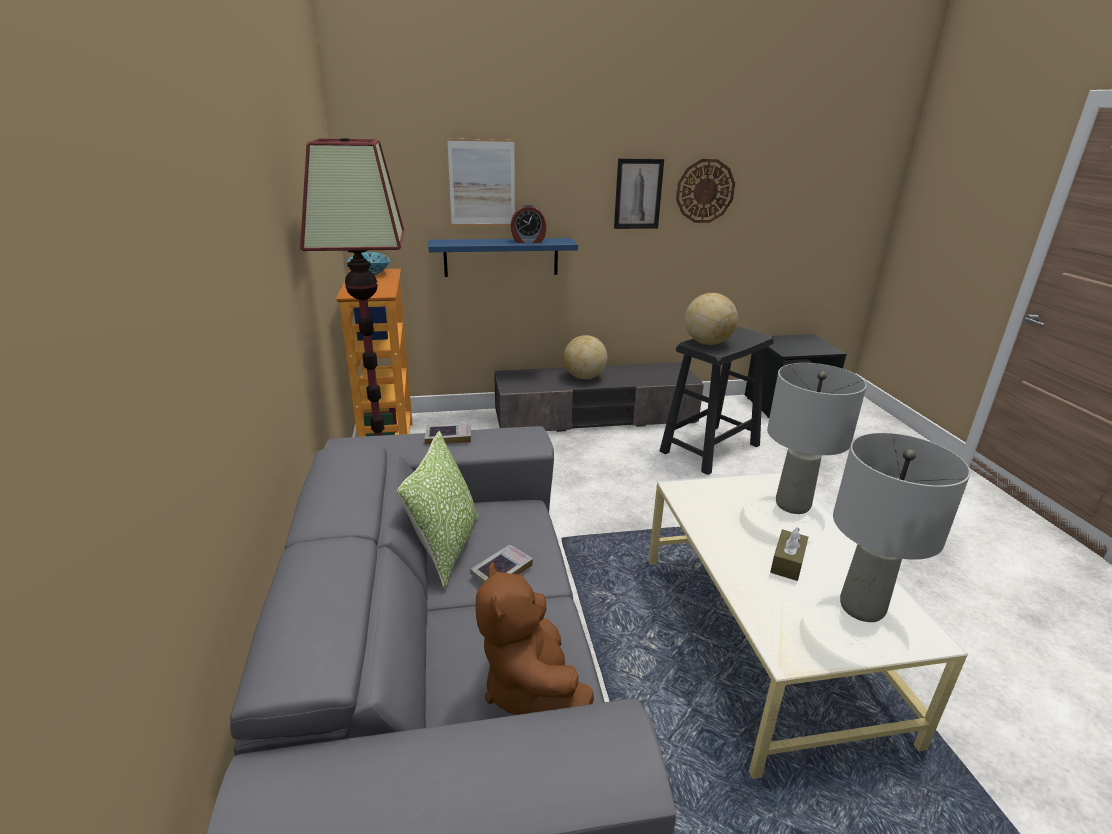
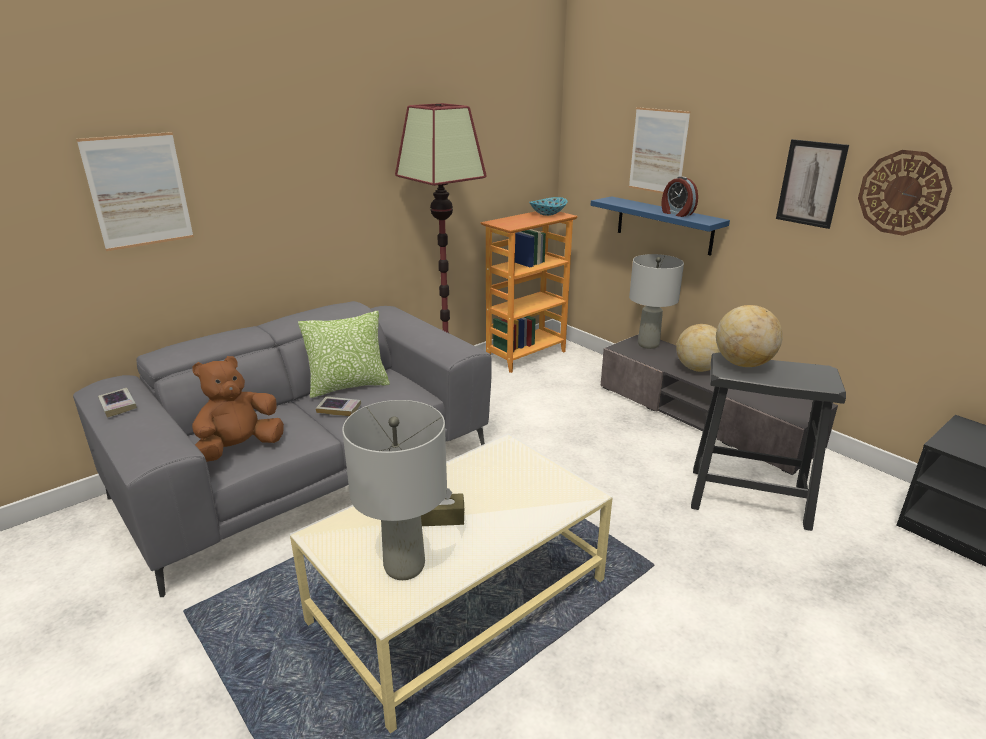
camera: 60 degrees right, 0 degrees up
book [425,424,471,444] -> book moved to [98,388,137,418]
grey table lamp [767,363,867,514] -> grey table lamp moved to [629,254,684,349]
none -> picture [76,132,194,251]

